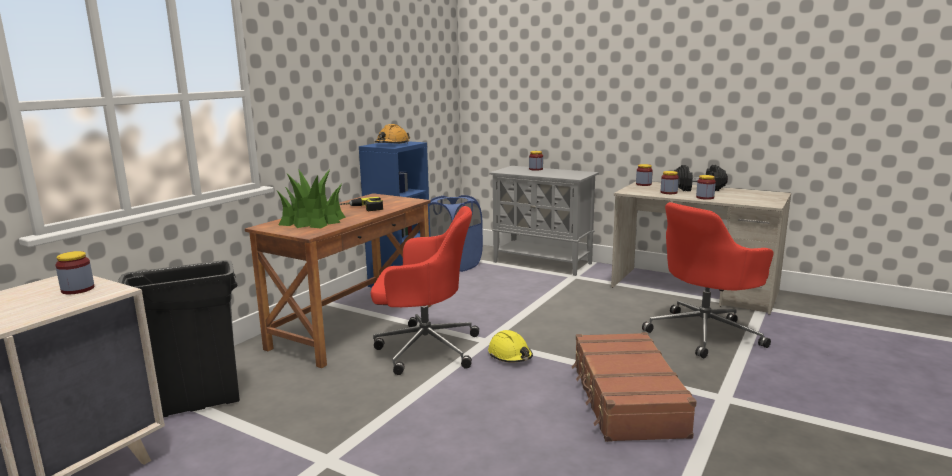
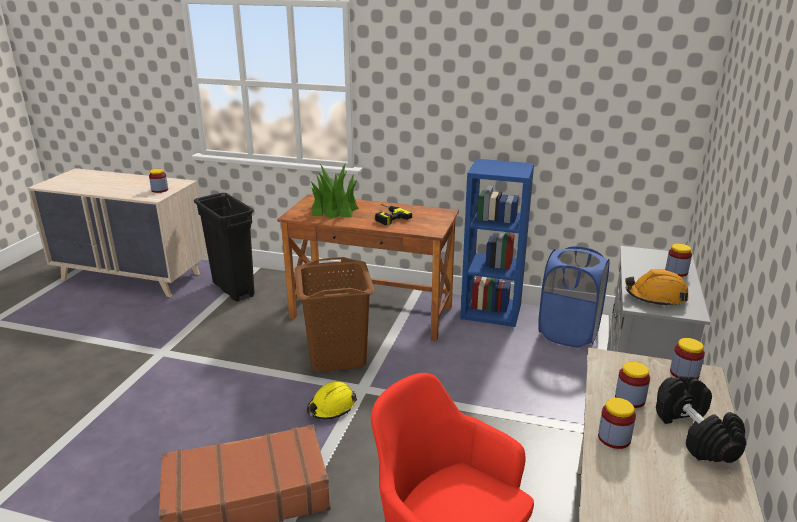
camera: 75 degrees right, 10 degrees up
red office chair [371,206,479,375] -> brown laundry basket [294,257,375,372]
orange hard hat [374,124,410,144] -> orange hard hat moved to [625,269,689,307]

